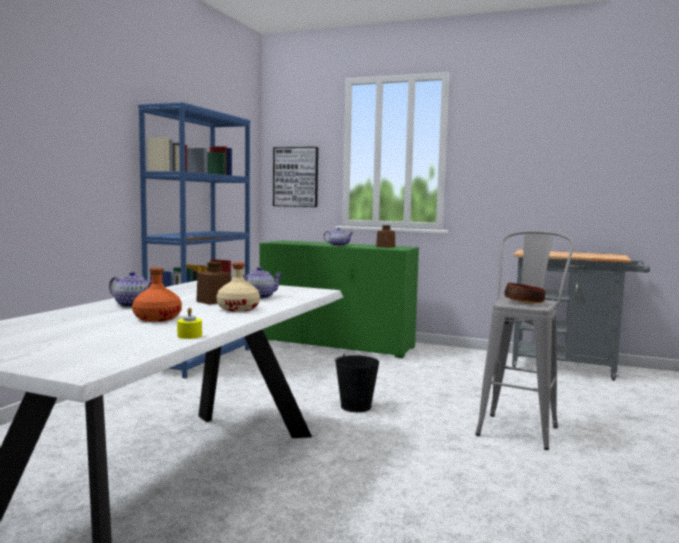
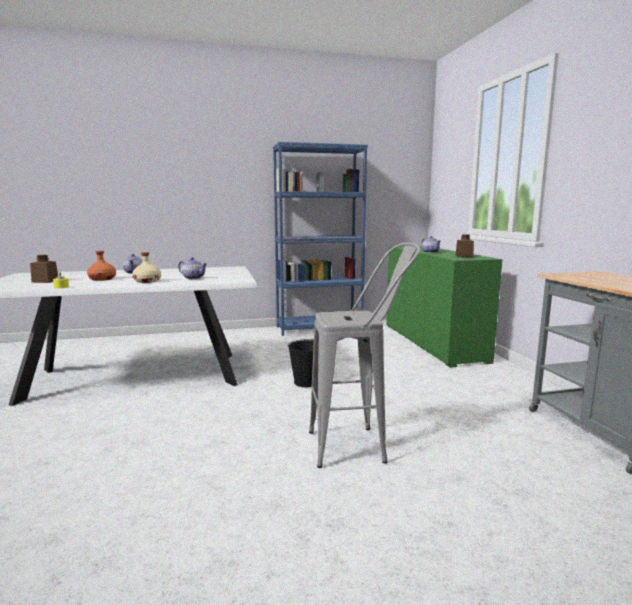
camera: 55 degrees right, 5 degrees up
brown jar [196,262,231,305] -> brown jar moved to [30,255,58,283]
picture [273,147,318,207] -> none
bowl [504,283,545,303] -> none

